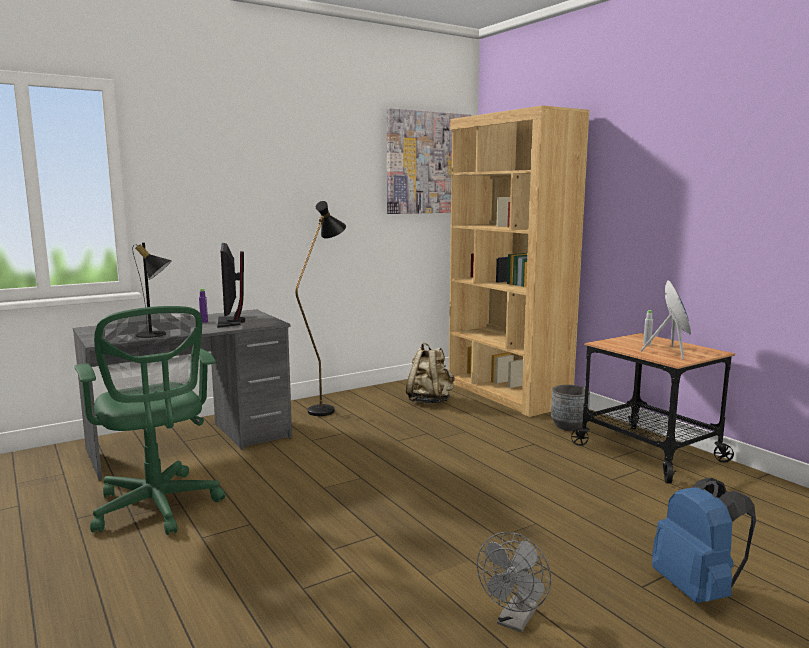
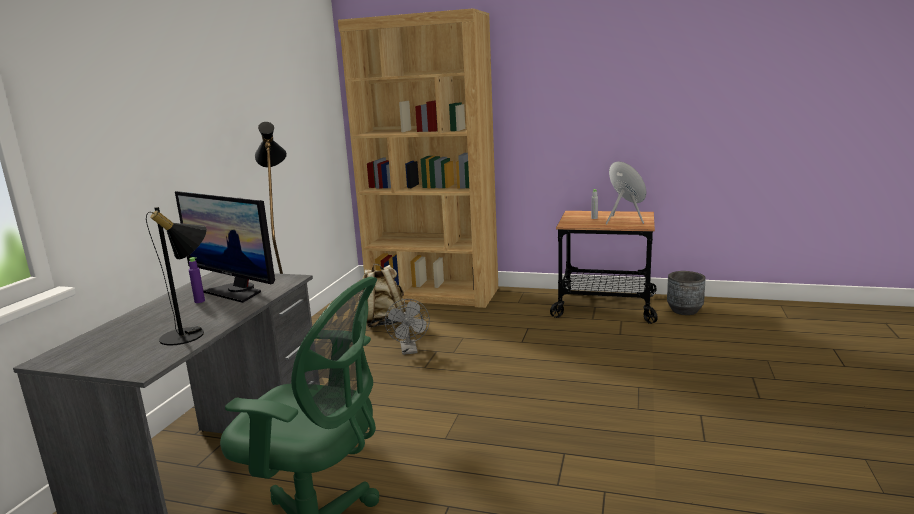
camera: 40 degrees left, 5 degrees up
picture [387,108,472,214] -> none
grey fan [477,532,551,633] -> grey fan moved to [385,299,430,355]
grey planter [551,385,590,431] -> grey planter moved to [667,271,706,315]
blue backpack [652,478,756,603] -> none

